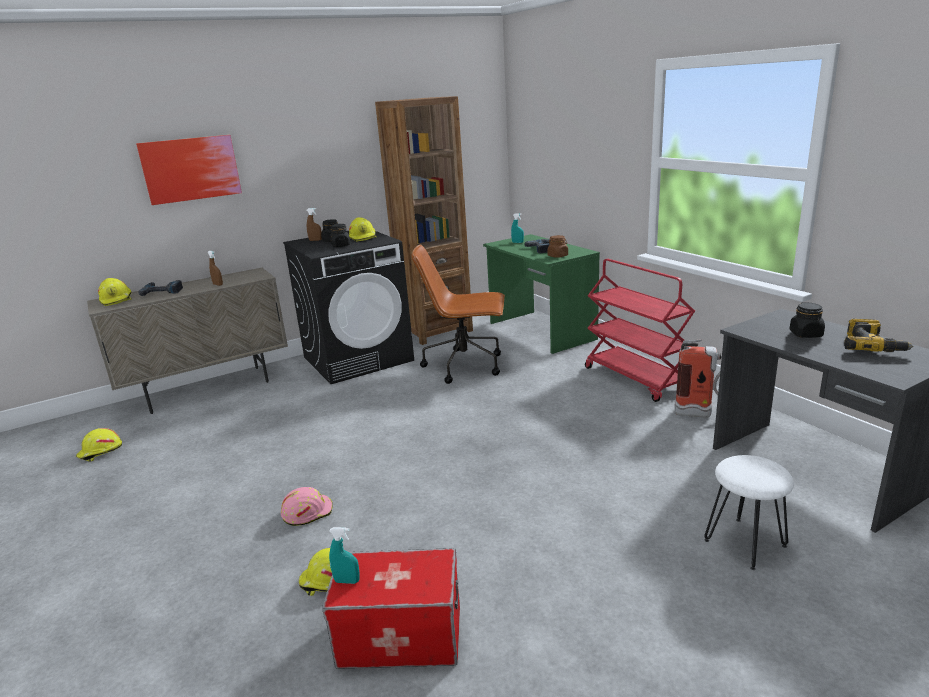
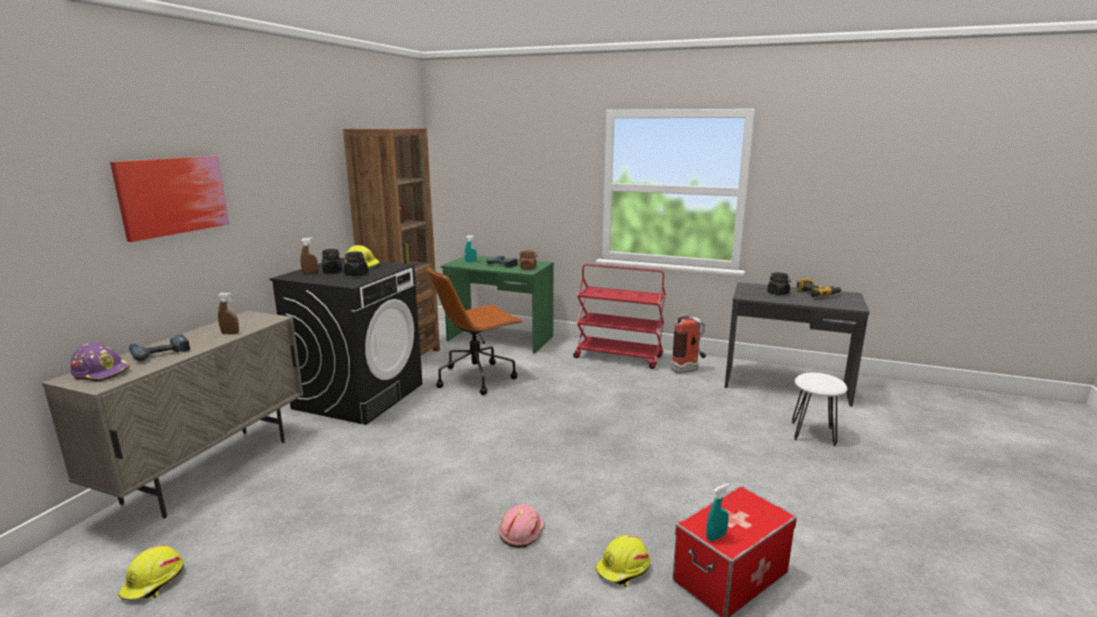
camera: 40 degrees left, 5 degrees down
yellow hard hat [98,278,132,306] -> purple hard hat [71,343,130,382]

